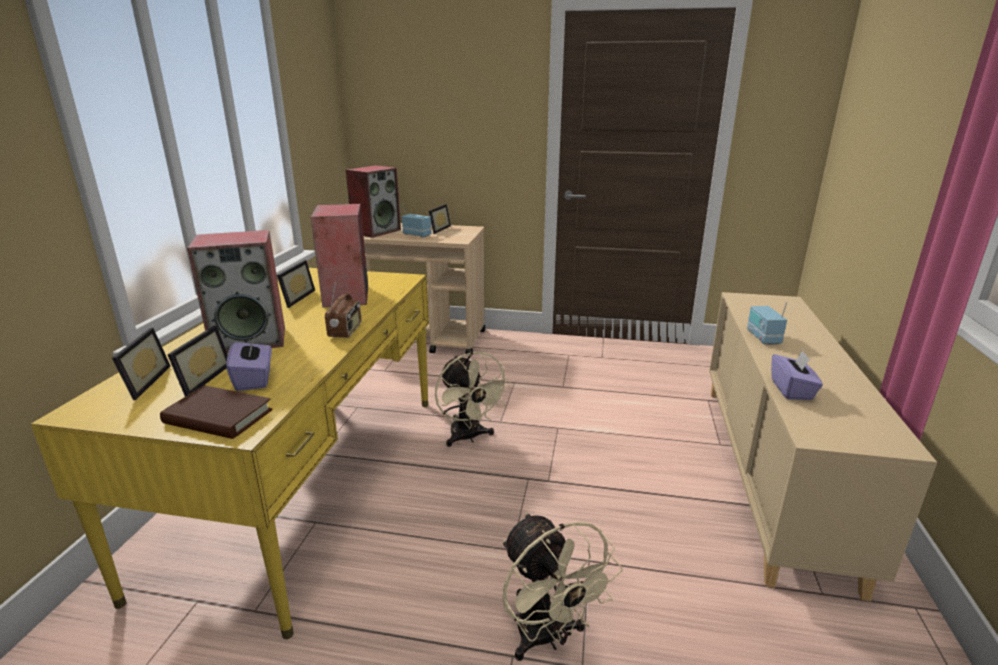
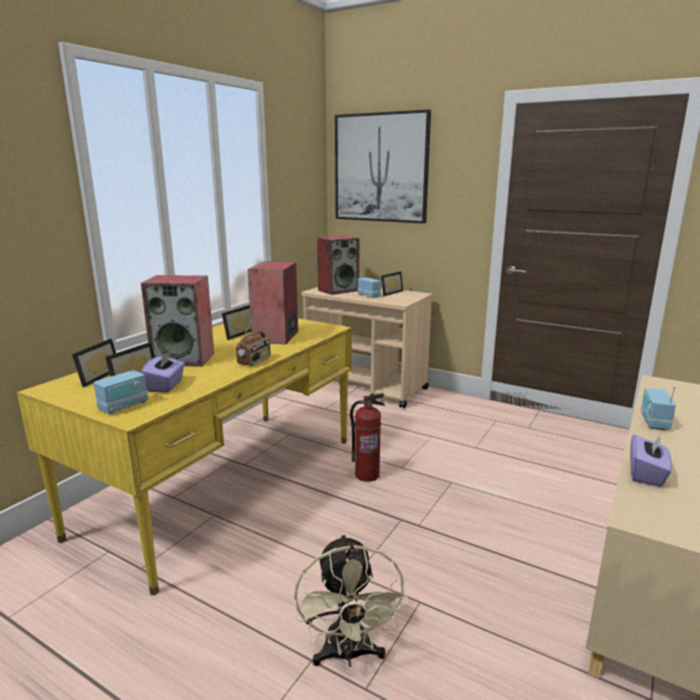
camera: 20 degrees right, 5 degrees down
brown book [160,385,272,439] -> radio [93,352,148,414]
beige fan [435,352,512,447] -> fire extinguisher [350,393,385,482]
none -> picture [335,110,431,224]

